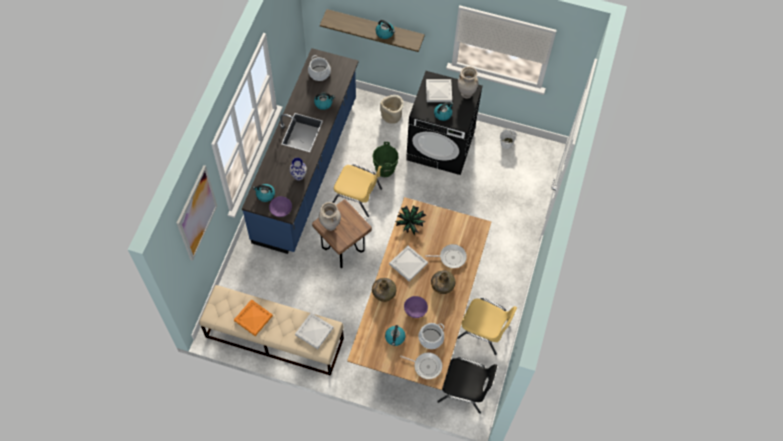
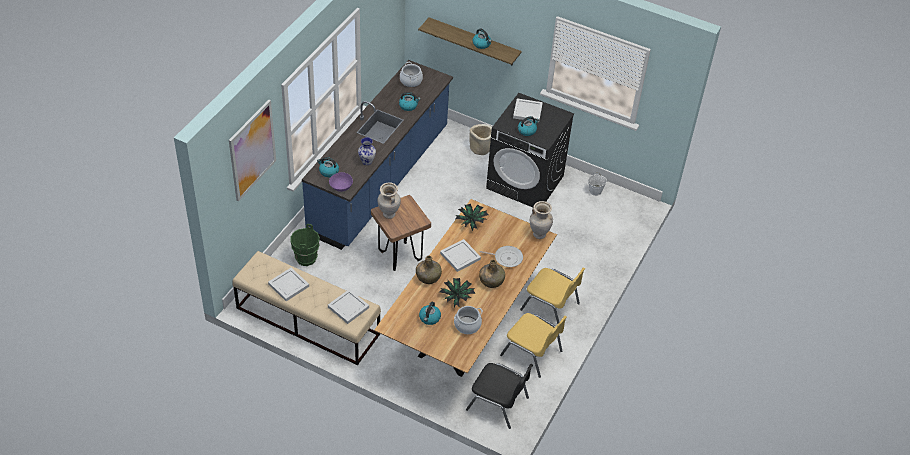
camera: 10 degrees right, 15 degrees down
orange tray [234,299,273,336] -> white tray [268,268,309,301]
yellow chair [332,164,382,217] -> yellow chair moved to [520,267,585,324]
green bucket [372,142,398,177] -> green bucket moved to [290,224,320,266]
frying pan [400,352,442,379] -> none
purple bowl [404,296,428,318] -> potted plant [439,278,476,308]
beige vase [458,66,479,99] -> beige vase moved to [530,201,553,239]

